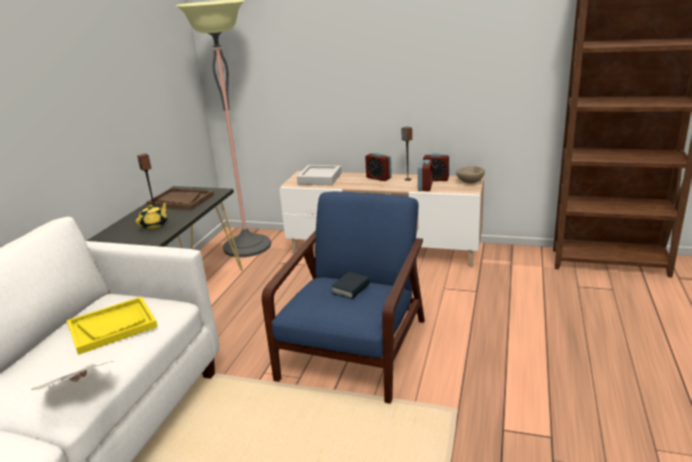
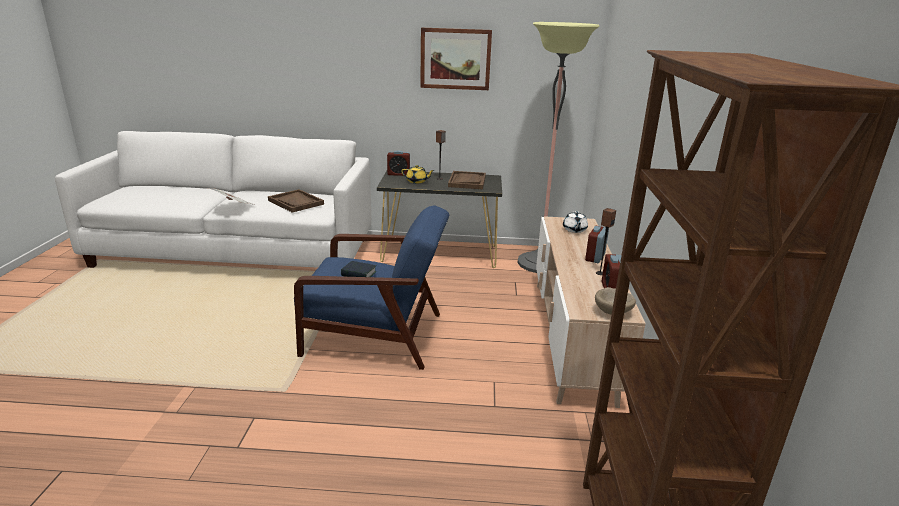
camera: 75 degrees right, 0 degrees up
yellow tray [67,297,158,355] -> brown tray [268,189,324,213]
grey tray [297,165,341,185] -> white teapot [563,211,588,233]
alarm clock [418,160,432,191] -> alarm clock moved to [387,150,410,176]
none -> picture [420,28,492,90]

